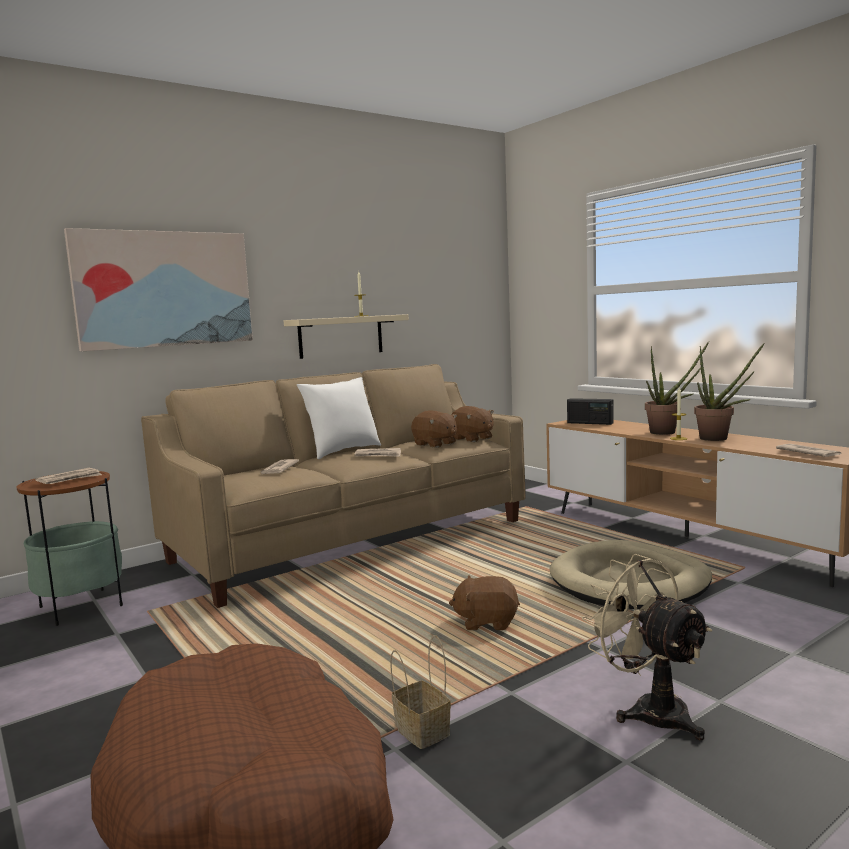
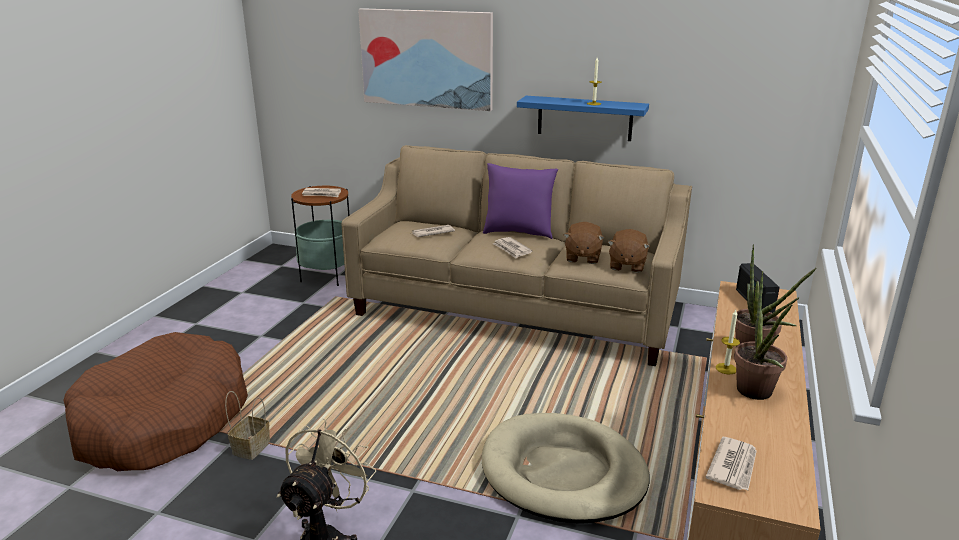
camera: 55 degrees right, 15 degrees up
beige shelf [284,314,409,359] -> blue shelf [517,96,649,141]
white pillow [297,377,381,459] -> purple pillow [483,163,558,239]
brown plush toy [449,575,520,630] -> none

